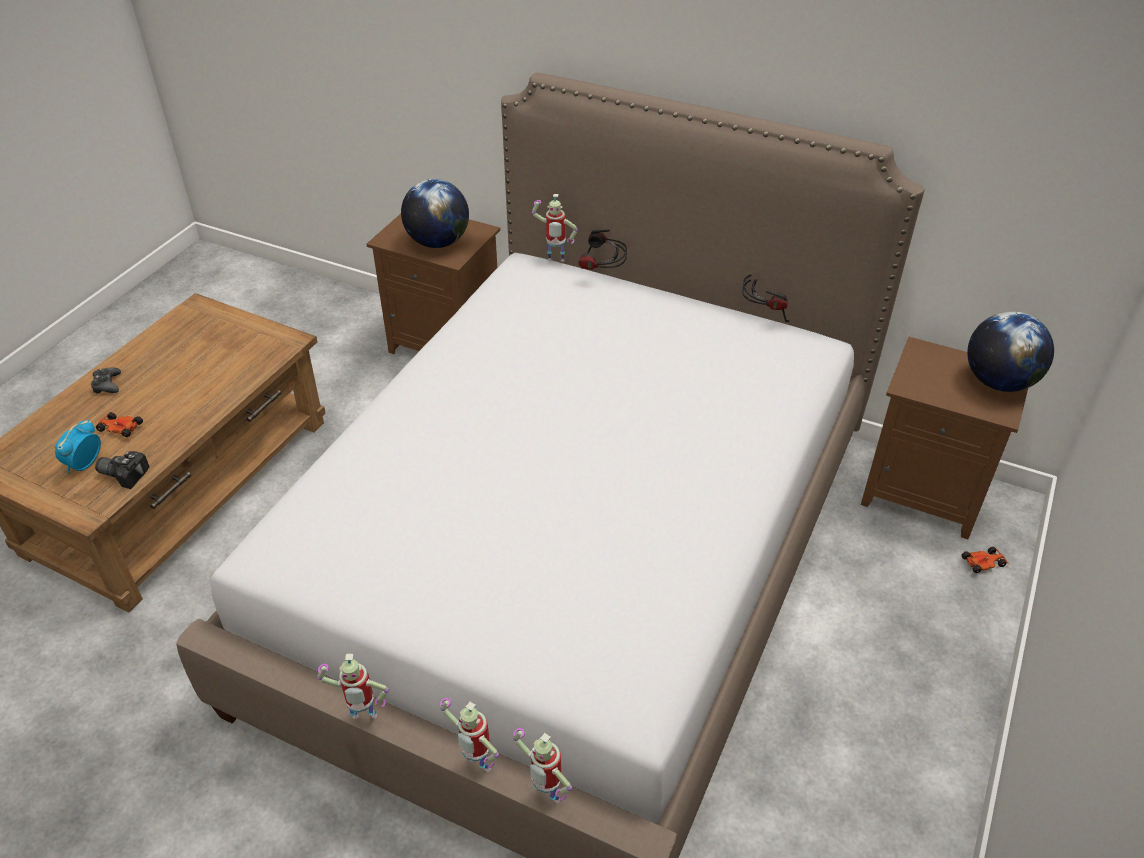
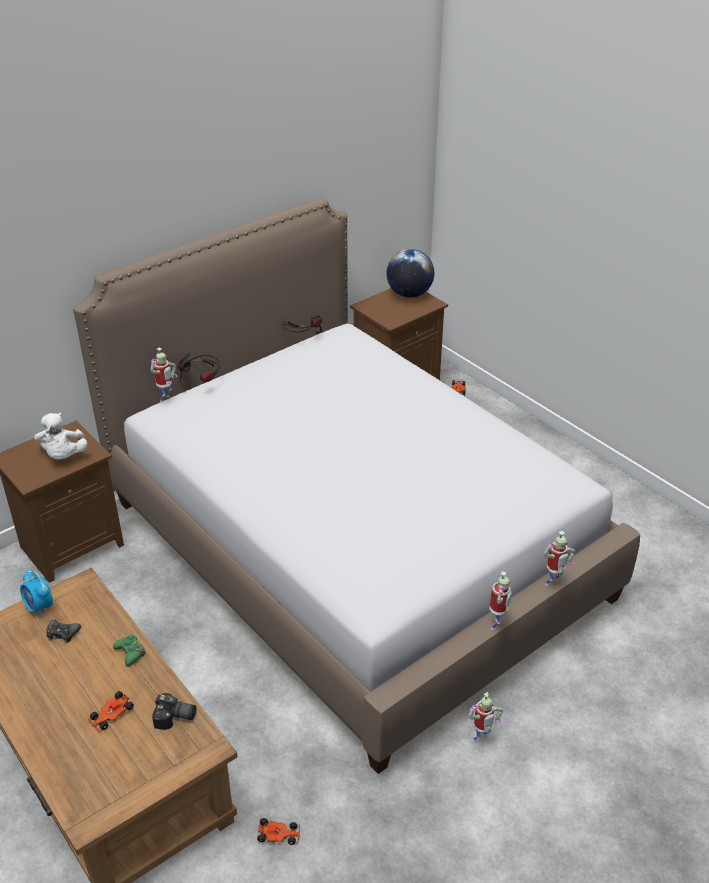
camera: 65 degrees left, 5 degrees down
alarm clock [55,419,101,474] -> alarm clock moved to [20,570,53,618]
black game controller [91,367,121,393] -> black game controller moved to [46,620,81,643]
camera [95,451,150,489] -> camera turned 120 degrees counterclockwise [152,693,196,730]
globe [401,179,469,248] -> white plush toy [34,413,88,459]
toy robot [513,728,572,803] -> toy robot moved to [468,692,503,742]
none -> green game controller [113,634,146,667]
none -> toy car [257,818,300,845]

